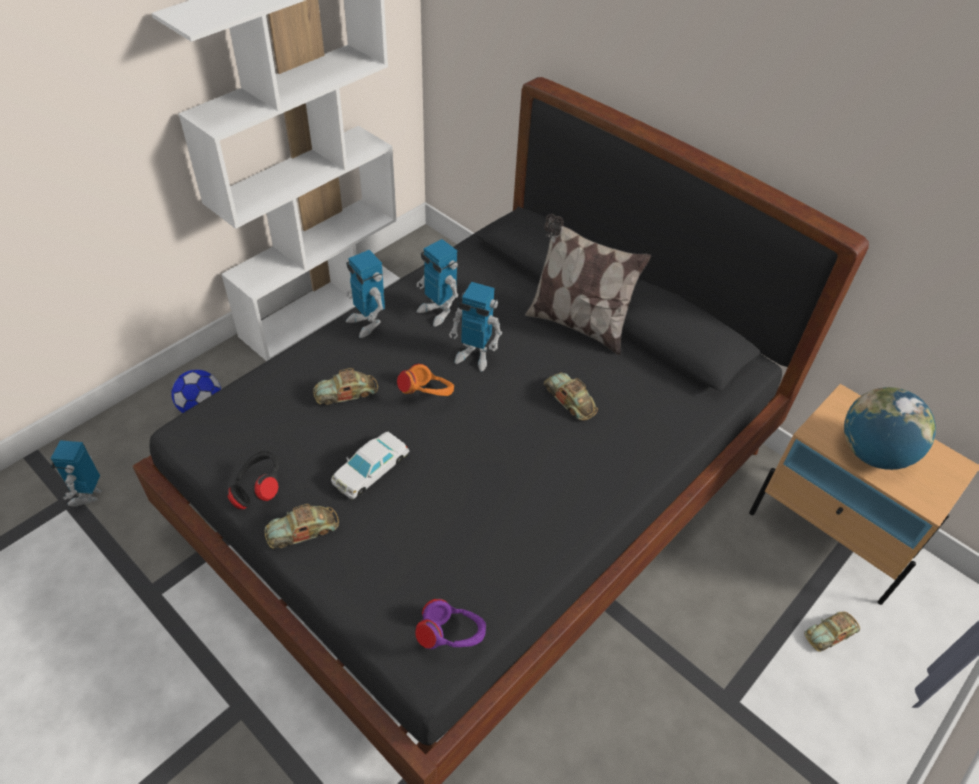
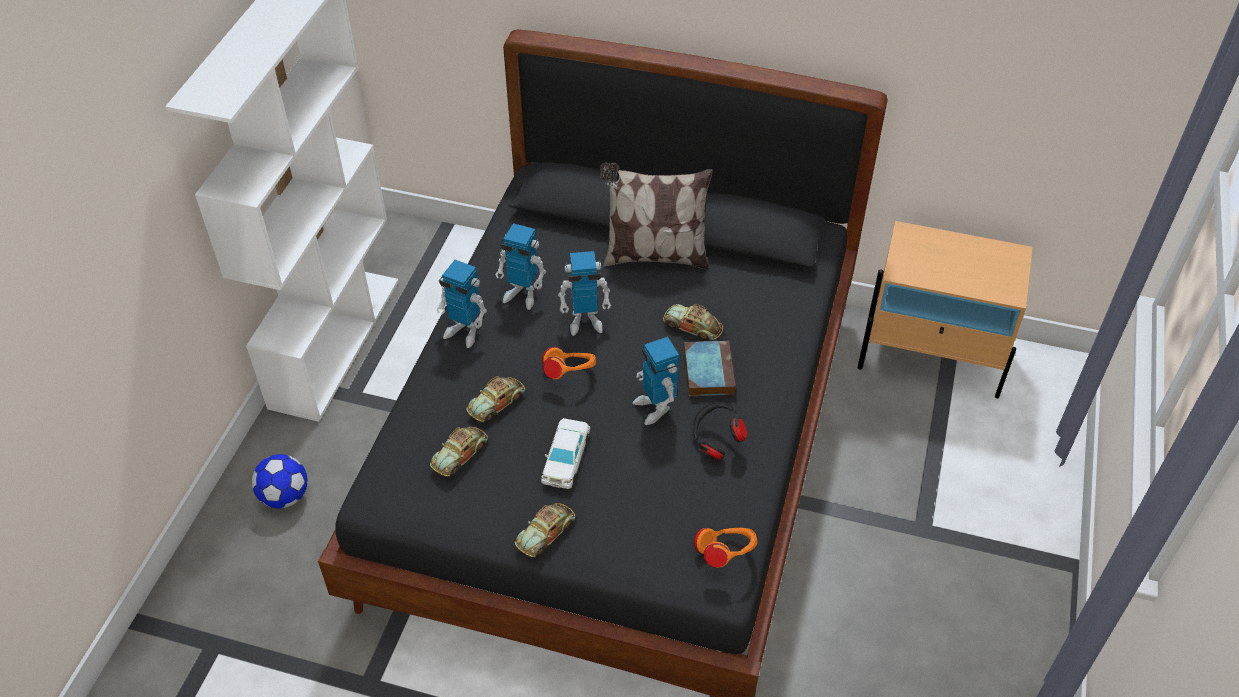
camera: 25 degrees left, 0 degrees up
toy robot [51,440,102,506] -> toy robot moved to [632,337,679,425]
black headphones [227,451,279,509] -> black headphones moved to [692,402,747,460]
purple headphones [415,598,486,649] -> orange headphones [694,528,758,568]
toy car [804,611,860,652] -> toy car moved to [430,427,488,477]
globe [844,387,936,470] -> none
none -> book [684,340,736,396]

